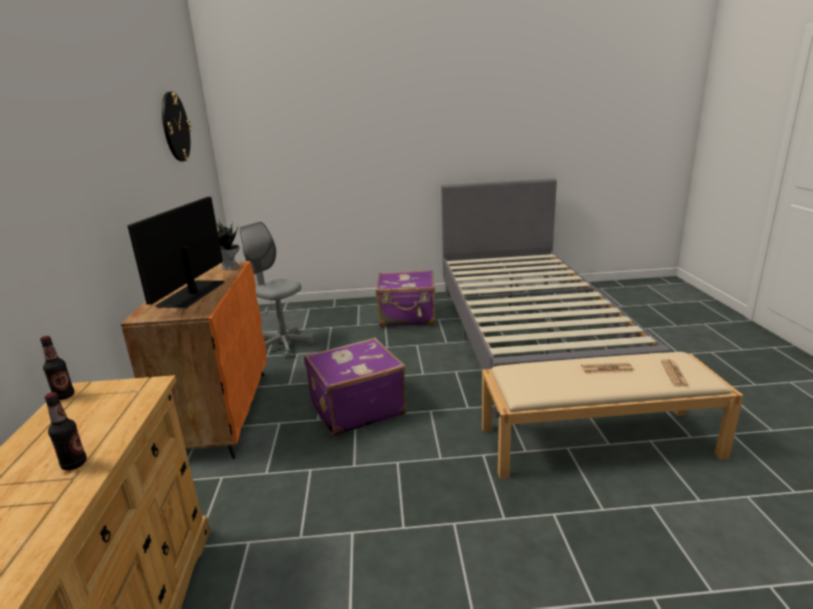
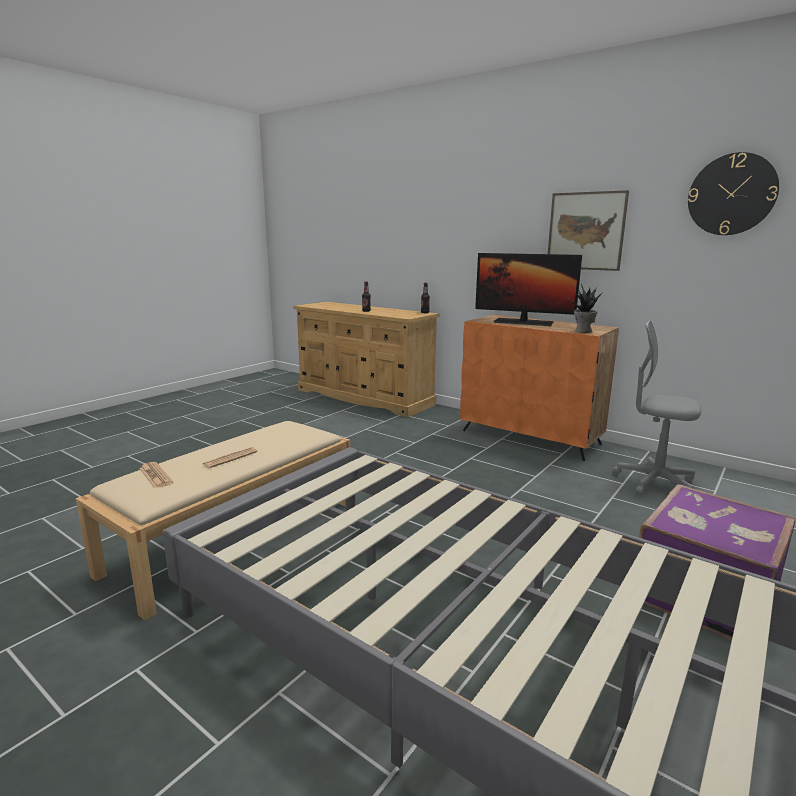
camera: 130 degrees right, 5 degrees down
monitor [128,197,224,308] -> monitor turned 150 degrees clockwise [475,253,582,326]
grey office chair [240,222,314,359] -> grey office chair turned 135 degrees counterclockwise [612,320,701,495]
purple suitcase [304,337,406,437] -> none
none -> picture [548,190,629,271]

